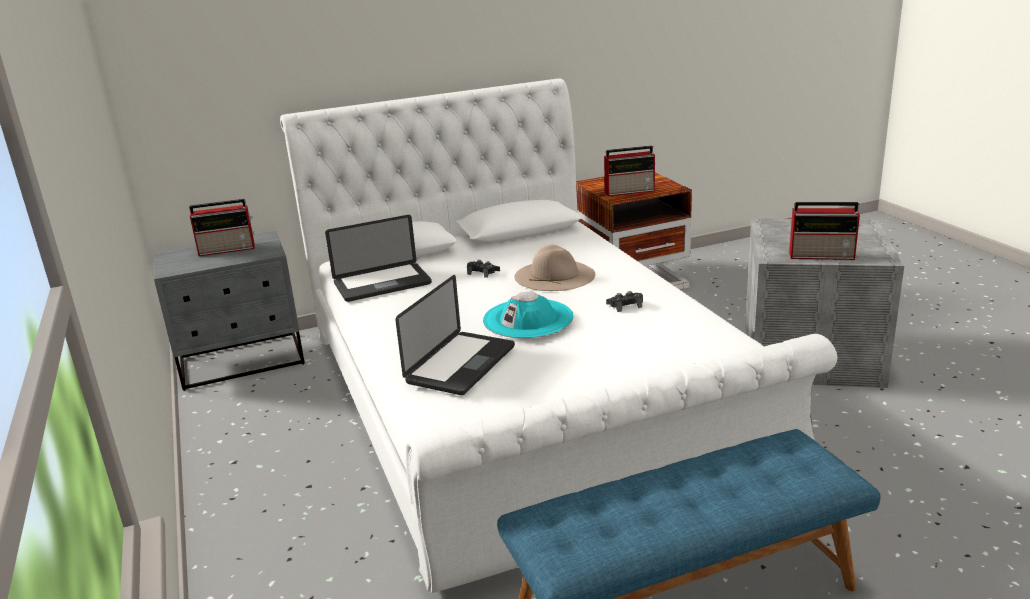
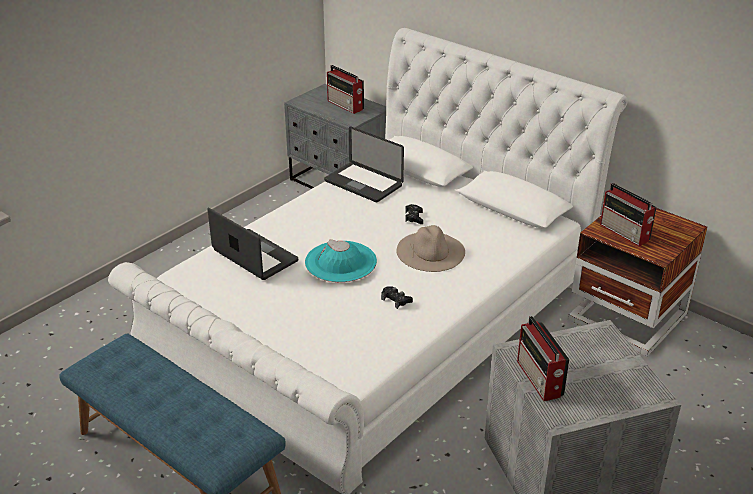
camera: 60 degrees right, 10 degrees up
laptop [395,275,515,395] -> laptop turned 135 degrees counterclockwise [207,208,298,280]

